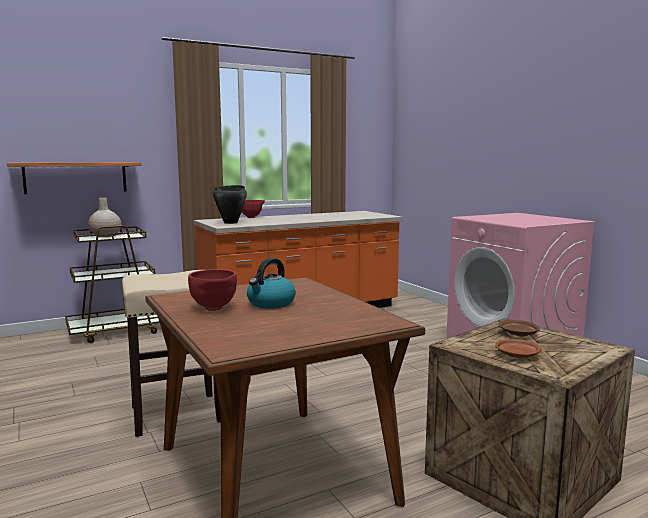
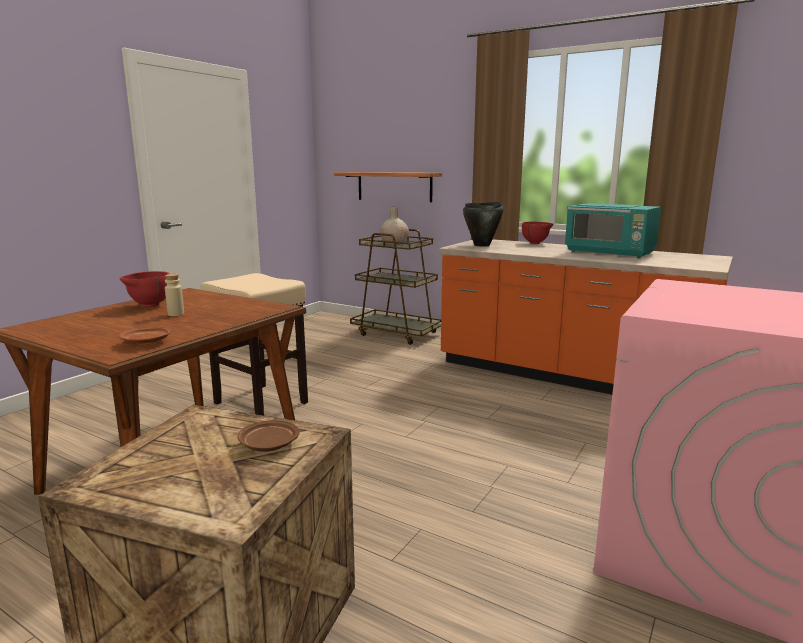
camera: 60 degrees right, 5 degrees up
kettle [247,258,296,309] -> beige bottle [165,274,184,316]
brown plate [495,339,542,358] -> brown plate moved to [119,327,171,345]
none -> turquoise microwave [565,203,661,258]

